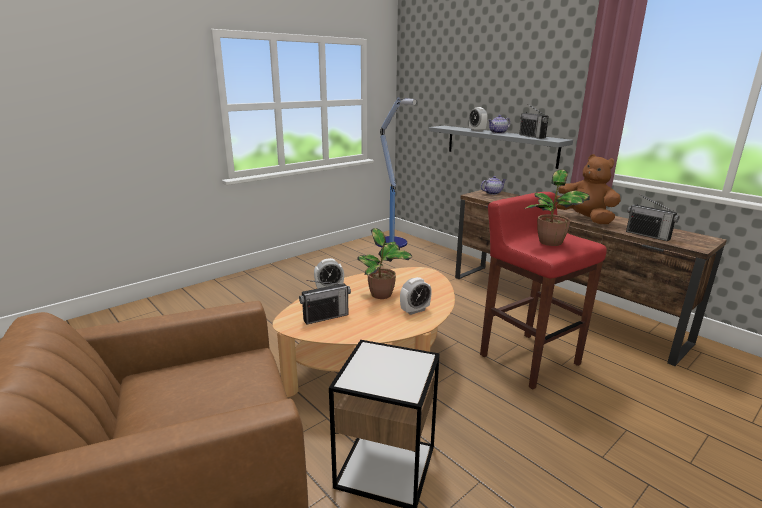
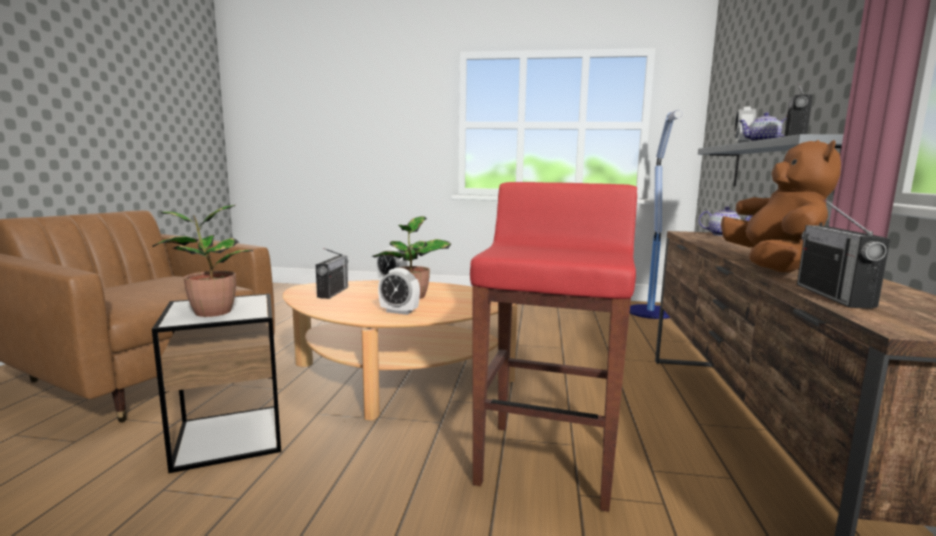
camera: 50 degrees right, 10 degrees down
radio [299,280,351,325] -> radio turned 105 degrees counterclockwise [316,248,348,299]
potted plant [524,169,590,246] -> potted plant moved to [152,205,253,317]

